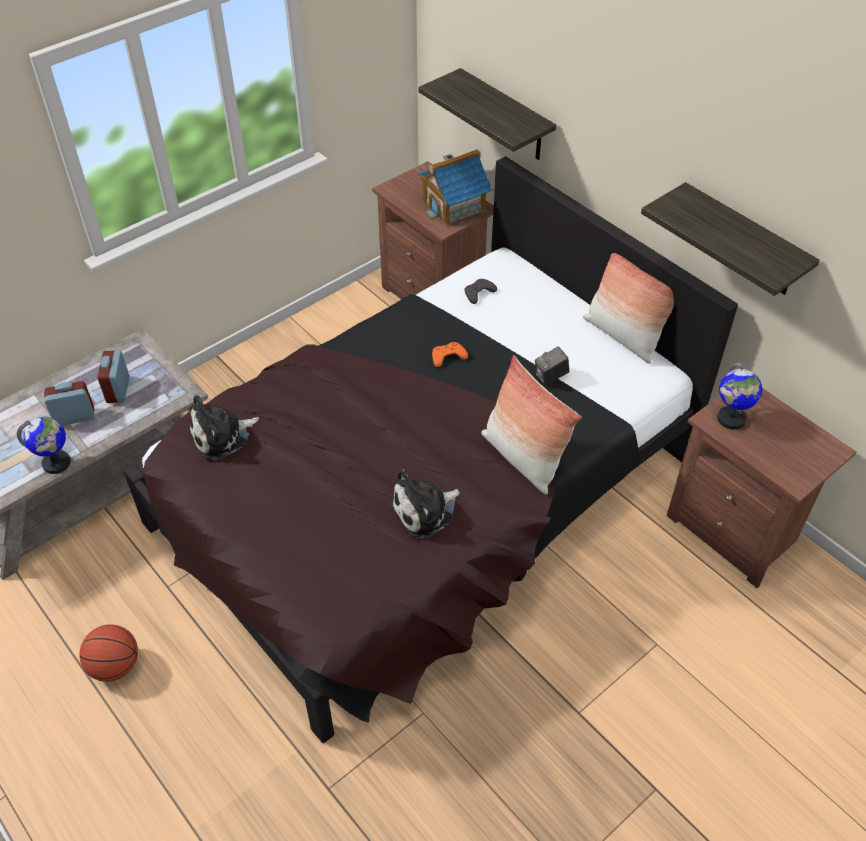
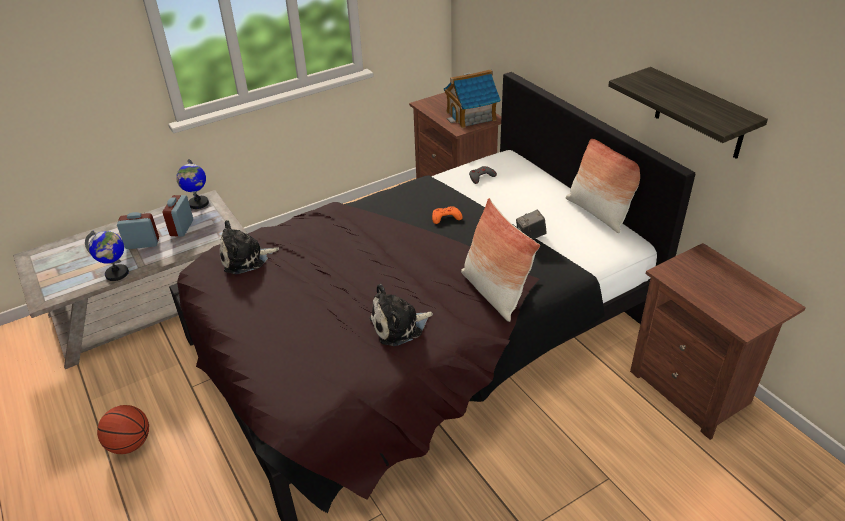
camera: 10 degrees right, 10 degrees down
shelf [419,68,556,160] -> none
globe [717,363,762,430] -> globe moved to [176,159,209,209]

